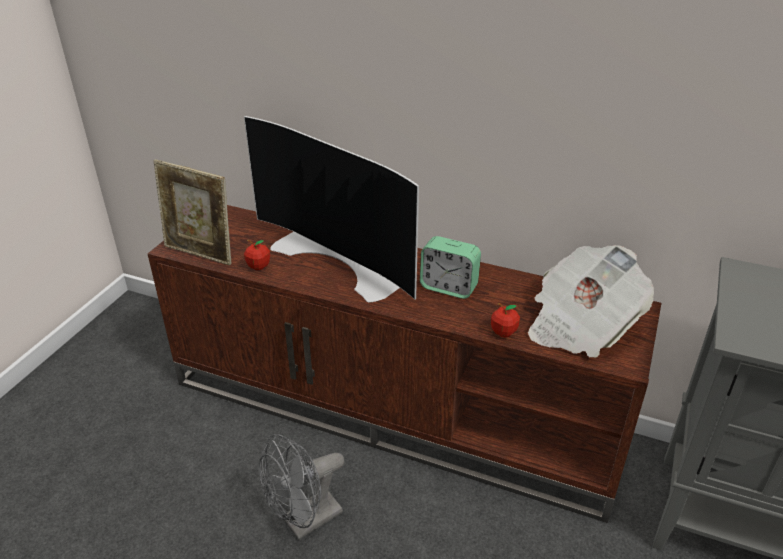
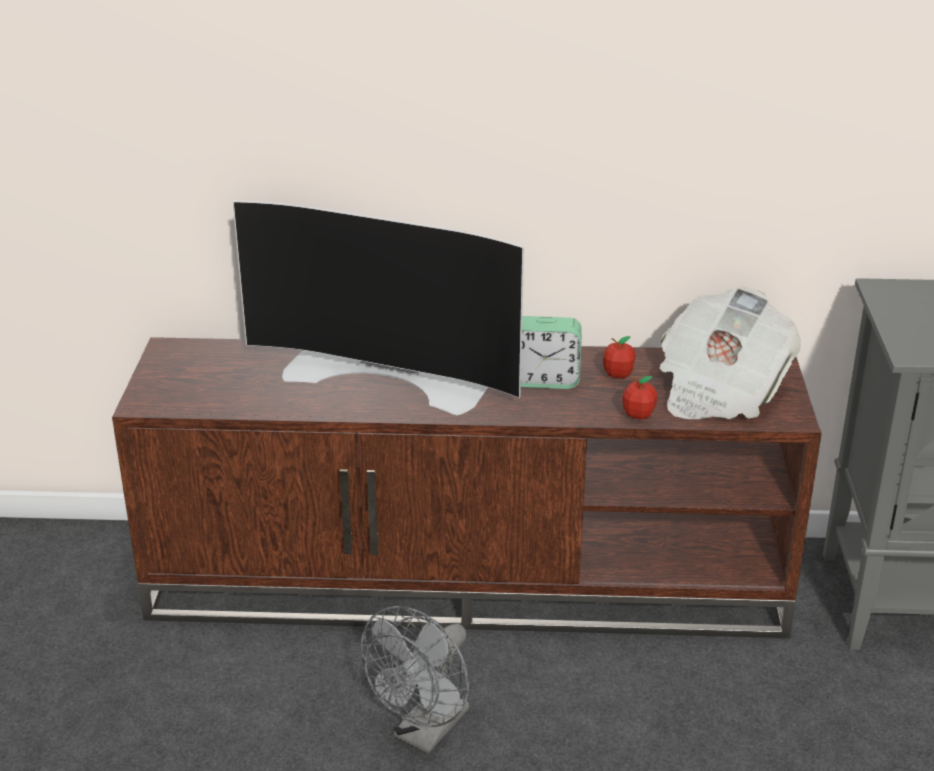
camera: 20 degrees left, 5 degrees down
picture frame [153,159,231,265] -> none
apple [244,240,270,270] -> apple moved to [603,336,636,379]

